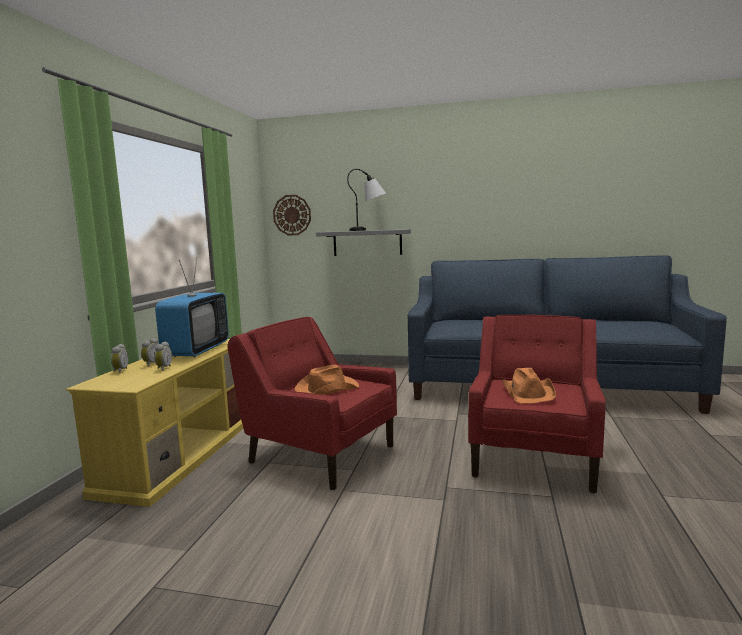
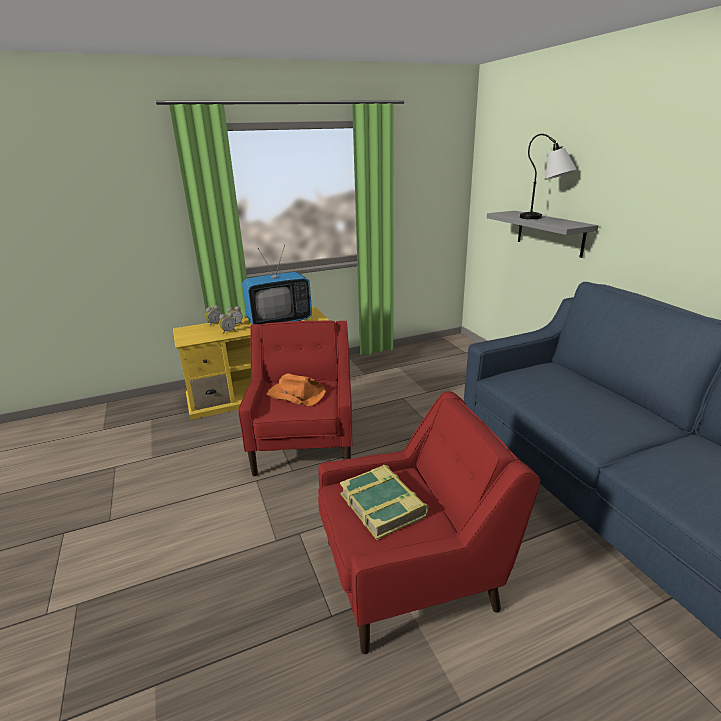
camera: 55 degrees right, 15 degrees up
wall clock [273,195,311,236] -> none
orange hat [502,368,556,404] -> book [340,465,429,540]

